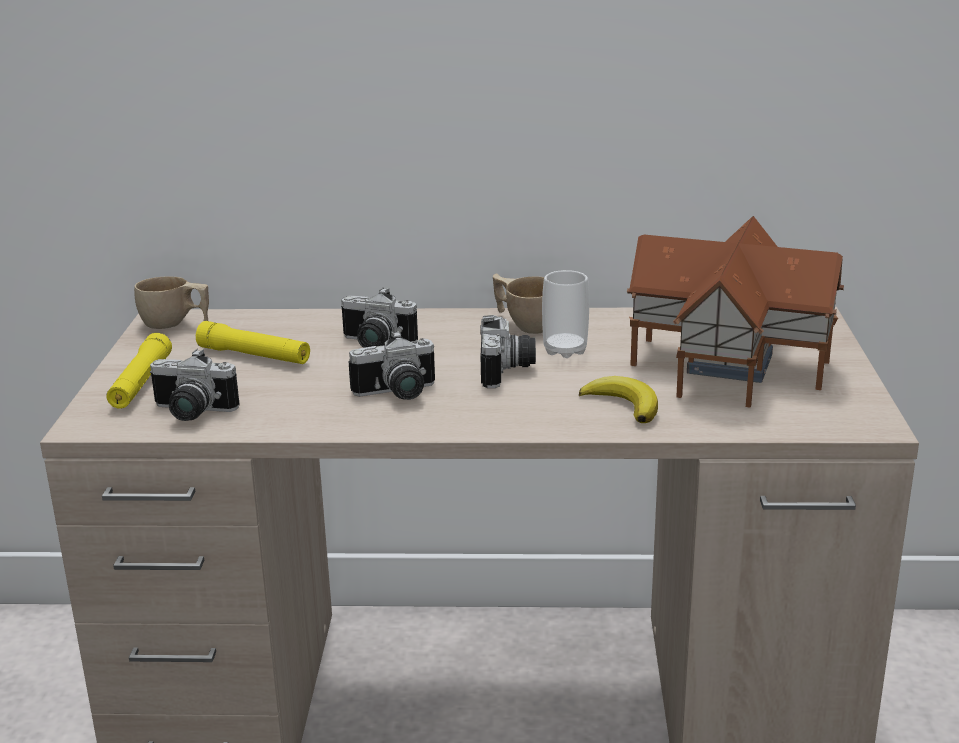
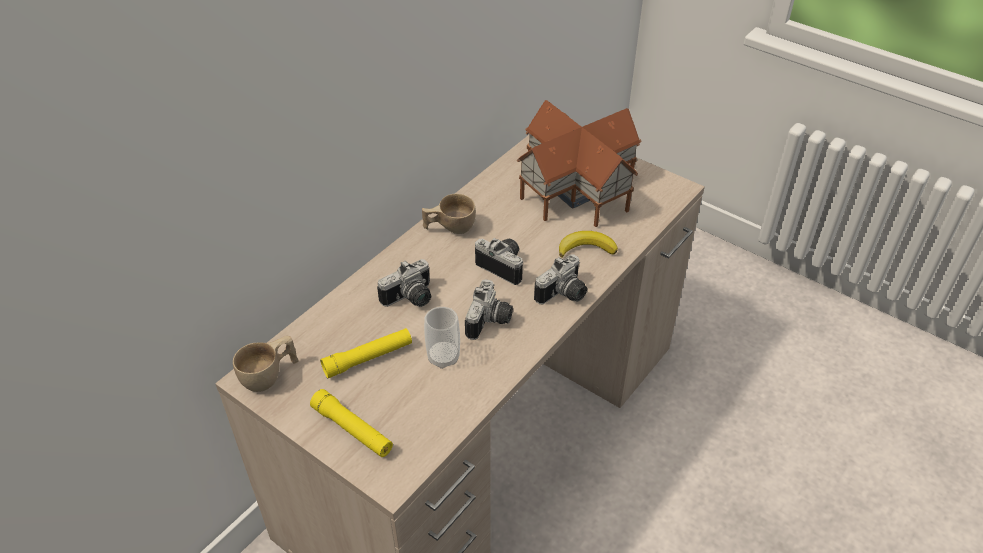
camera: 55 degrees left, 20 degrees up
camera [150,349,239,421] -> camera moved to [534,254,587,304]
cup [542,270,589,358] -> cup moved to [424,307,460,369]

